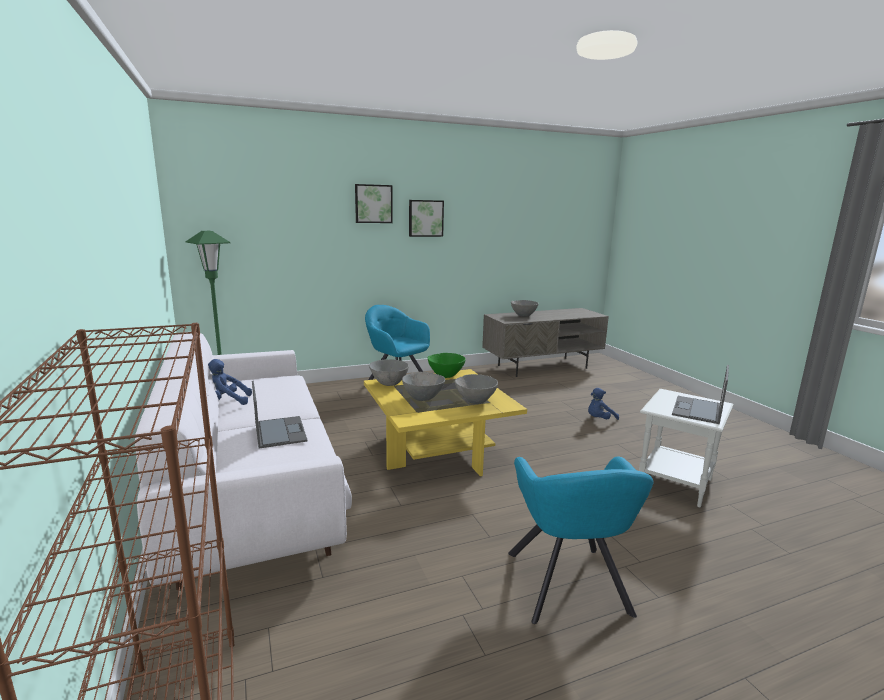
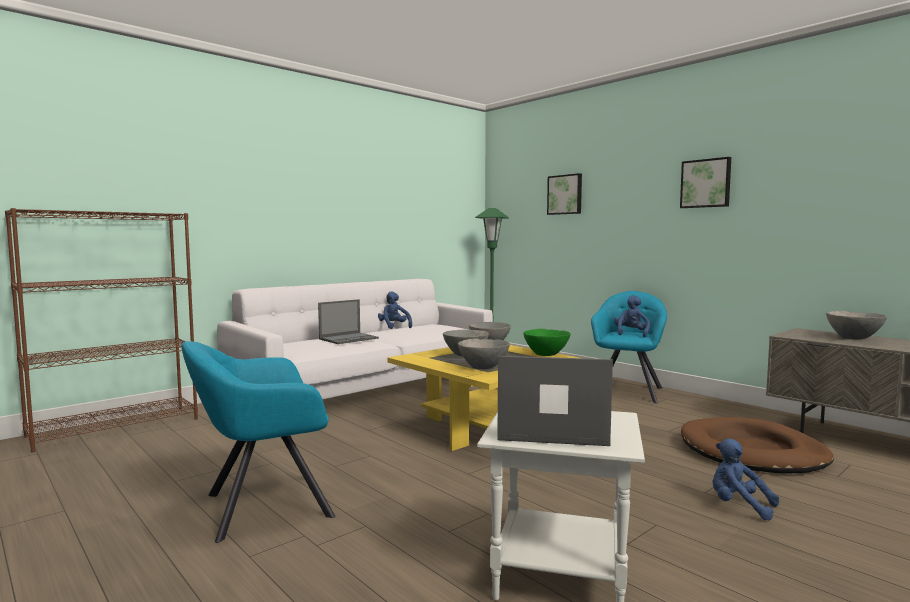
camera: 70 degrees right, 10 degrees down
picture [355,184,393,223] -> picture moved to [547,173,582,215]
none -> blue plush toy [614,295,650,338]
none -> brown dog bed [681,417,834,473]

